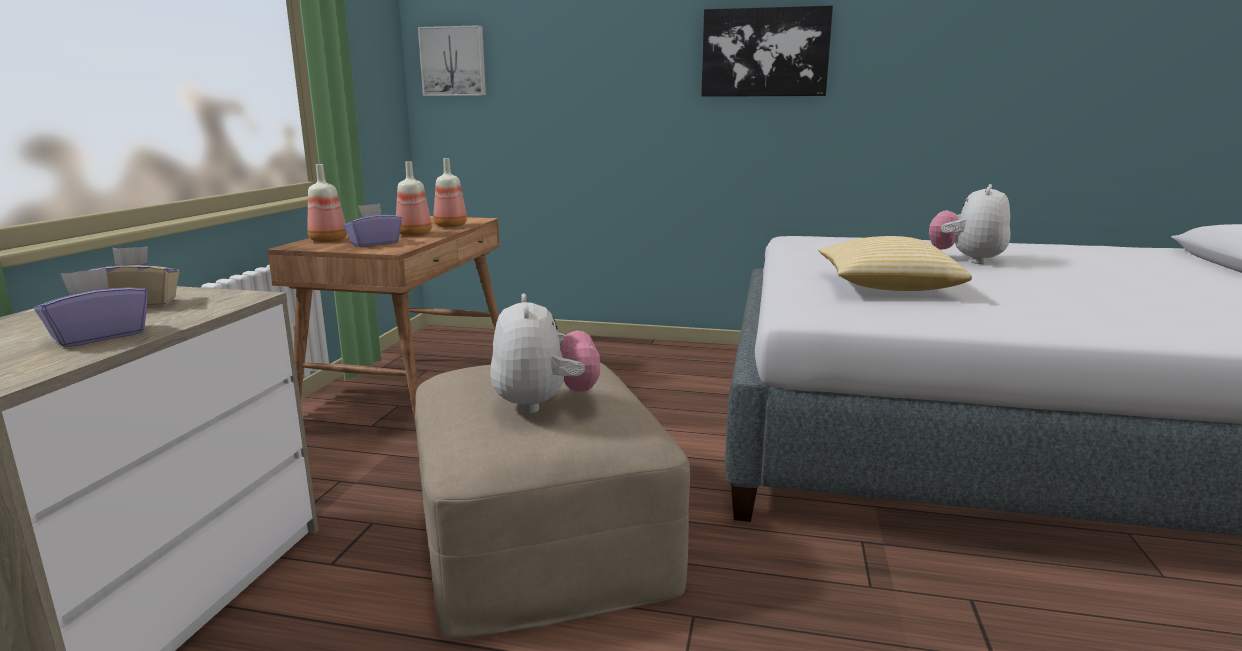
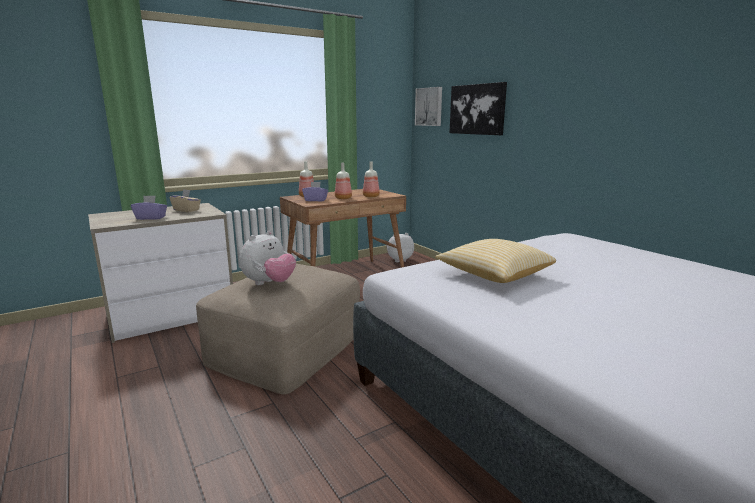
camera: 45 degrees right, 0 degrees up
picture [701,5,833,97] -> picture moved to [449,82,507,135]
plush toy [929,184,1010,264] -> plush toy moved to [386,233,414,262]

